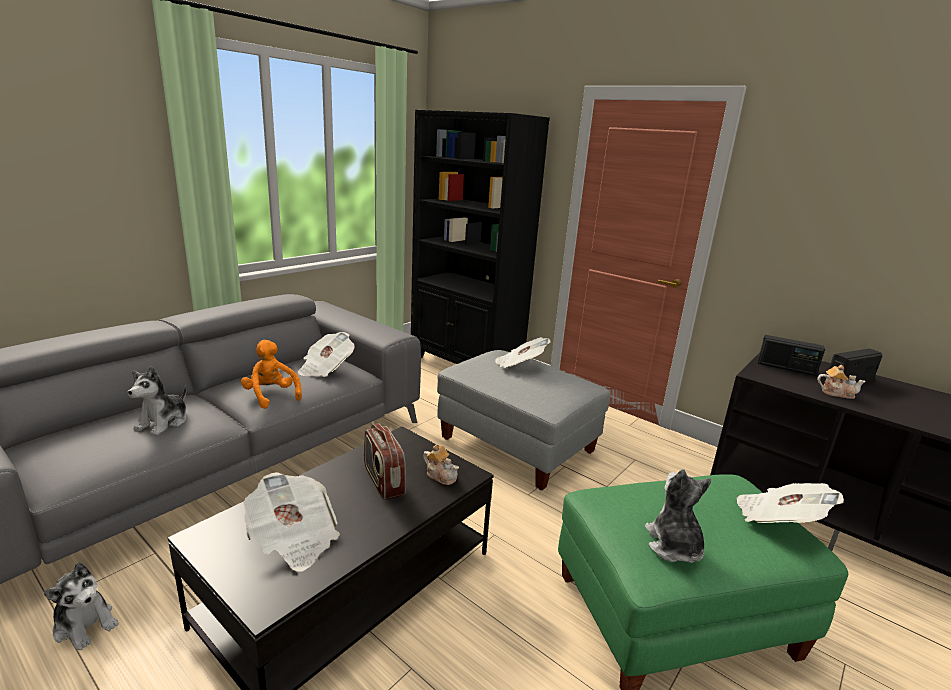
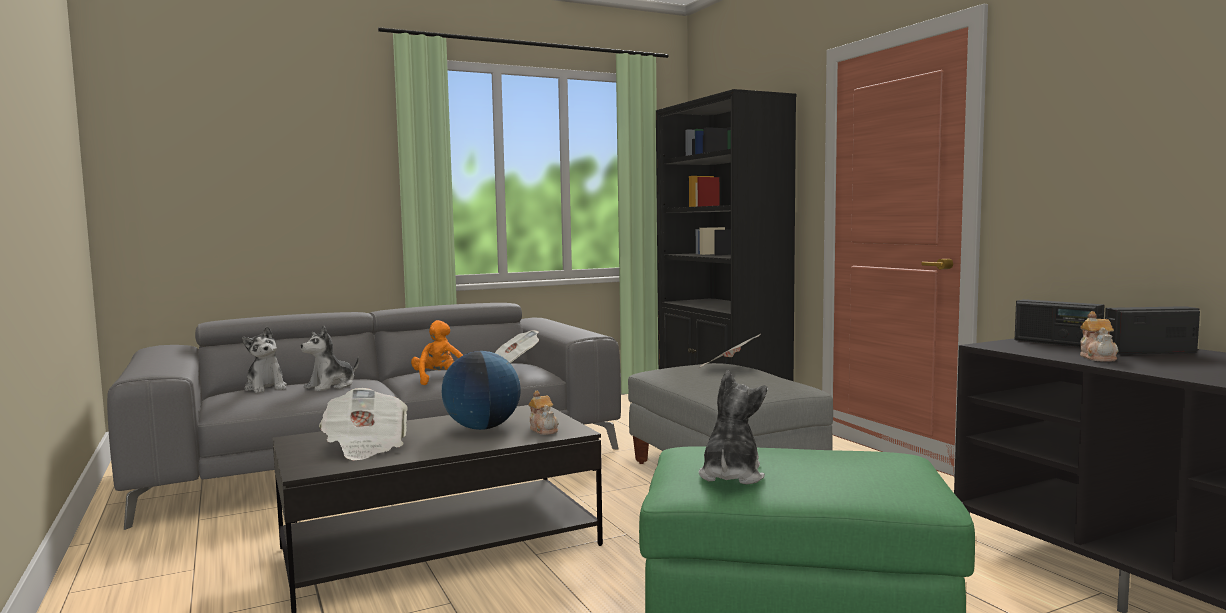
camera: 25 degrees right, 15 degrees down
plush toy [44,562,119,651] -> plush toy moved to [242,326,287,393]
radio [364,423,406,500] -> globe [442,351,521,430]
newspaper [736,483,844,523] -> none
teapot [817,365,866,399] -> teapot turned 60 degrees clockwise [1080,311,1119,362]

